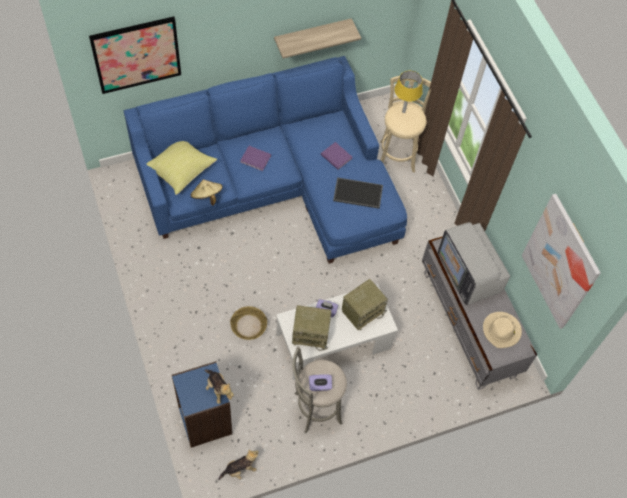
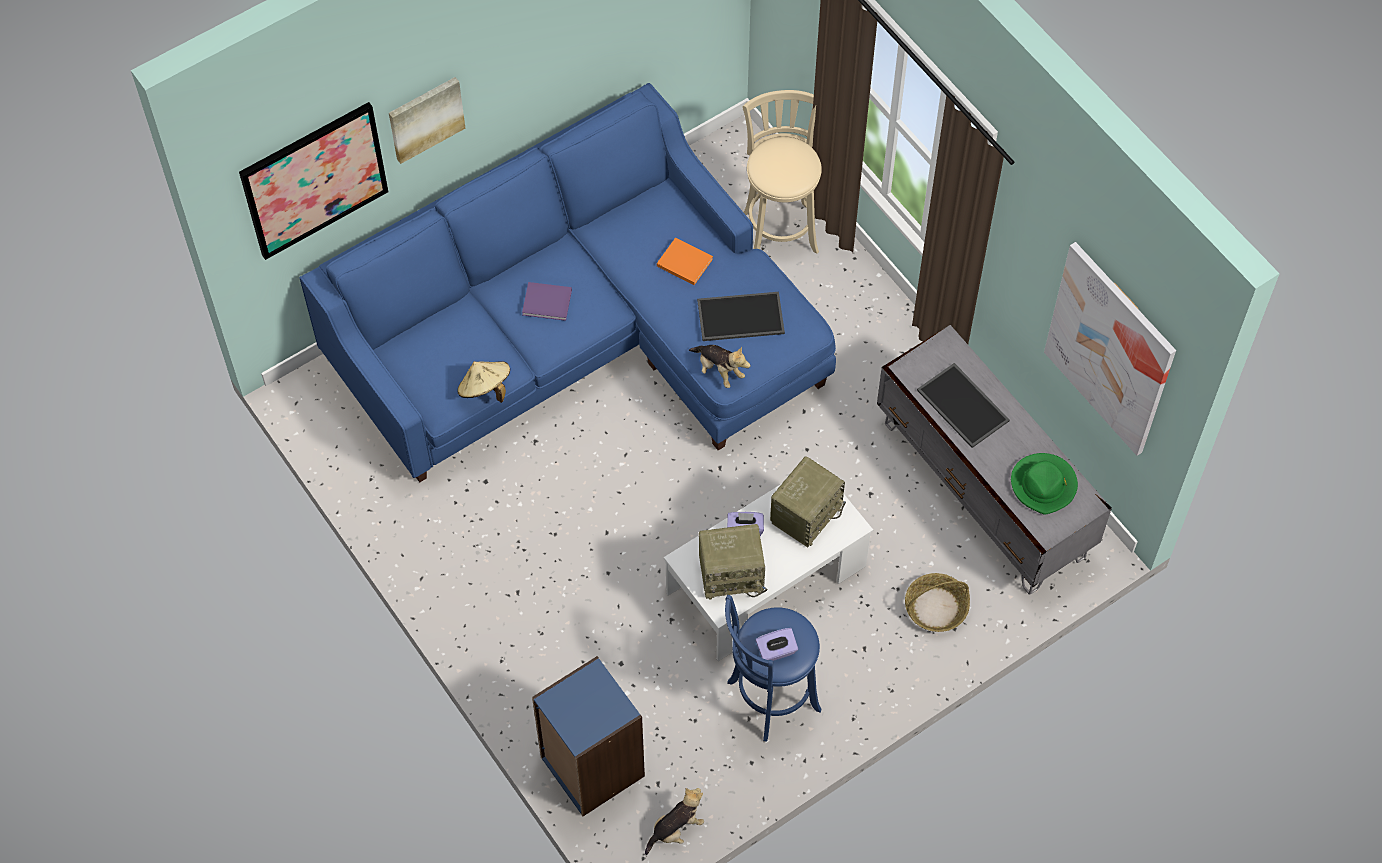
camera: 10 degrees left, 0 degrees up
yellow pillow [147,141,217,195] -> none
plush toy [204,369,234,404] -> plush toy moved to [689,345,750,388]
basket [230,306,267,340] -> basket moved to [905,573,970,632]
shelf [274,18,361,59] -> none
grey stool [292,347,347,433] -> blue stool [725,595,822,742]
purple book [321,142,352,170] -> orange book [657,237,713,285]
yellow table lamp [394,71,423,113] -> none
television [438,222,510,305] -> tray [917,363,1010,448]
beige hat [483,312,522,348] -> green hat [1011,453,1078,515]
none -> picture [389,77,465,164]

